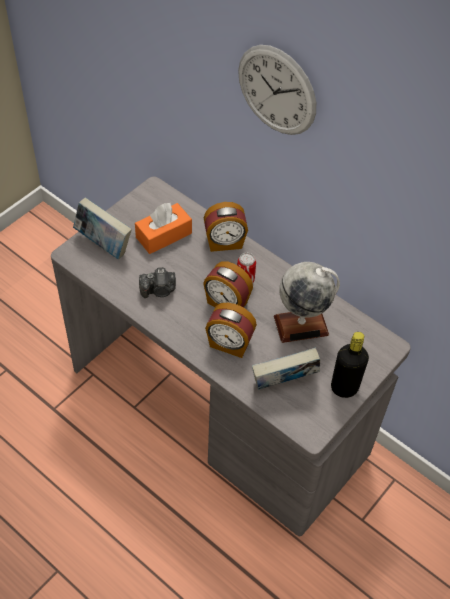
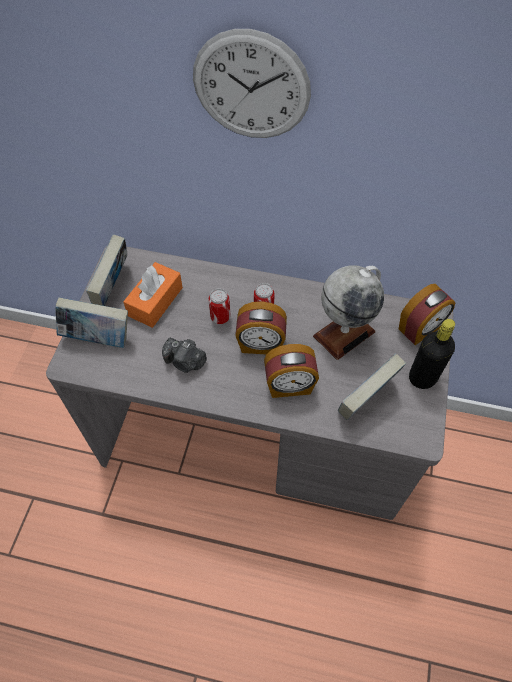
camera: 25 degrees left, 5 degrees up
camera [139,267,176,298] -> camera turned 60 degrees clockwise [162,337,207,373]
alarm clock [204,202,248,252] -> alarm clock moved to [399,284,455,345]
none -> book [86,234,127,306]
none -> can [209,289,230,324]

